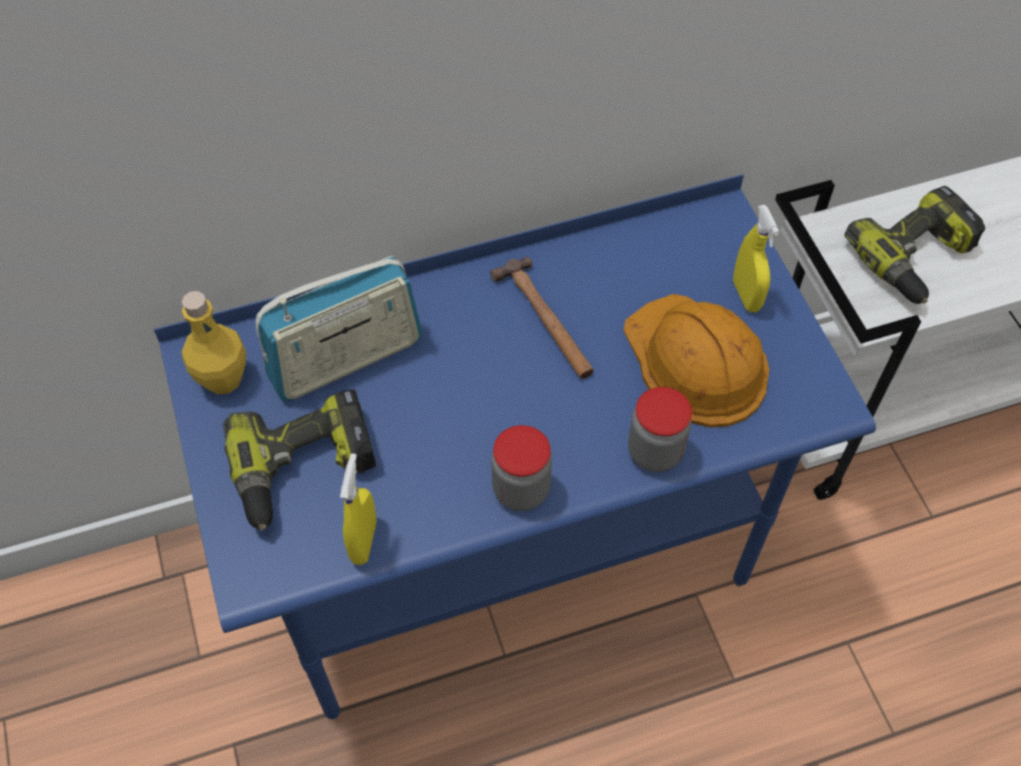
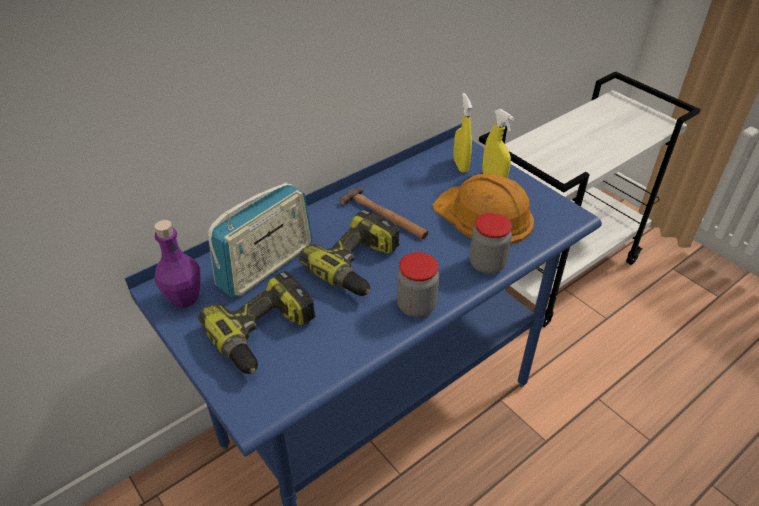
camera: 20 degrees left, 15 degrees down
yellow bottle [182,291,246,395] -> purple bottle [155,220,200,308]
yellow spray bottle [340,453,376,565] -> yellow spray bottle moved to [453,93,472,173]
power drill [844,186,985,304] -> power drill moved to [299,209,400,296]

